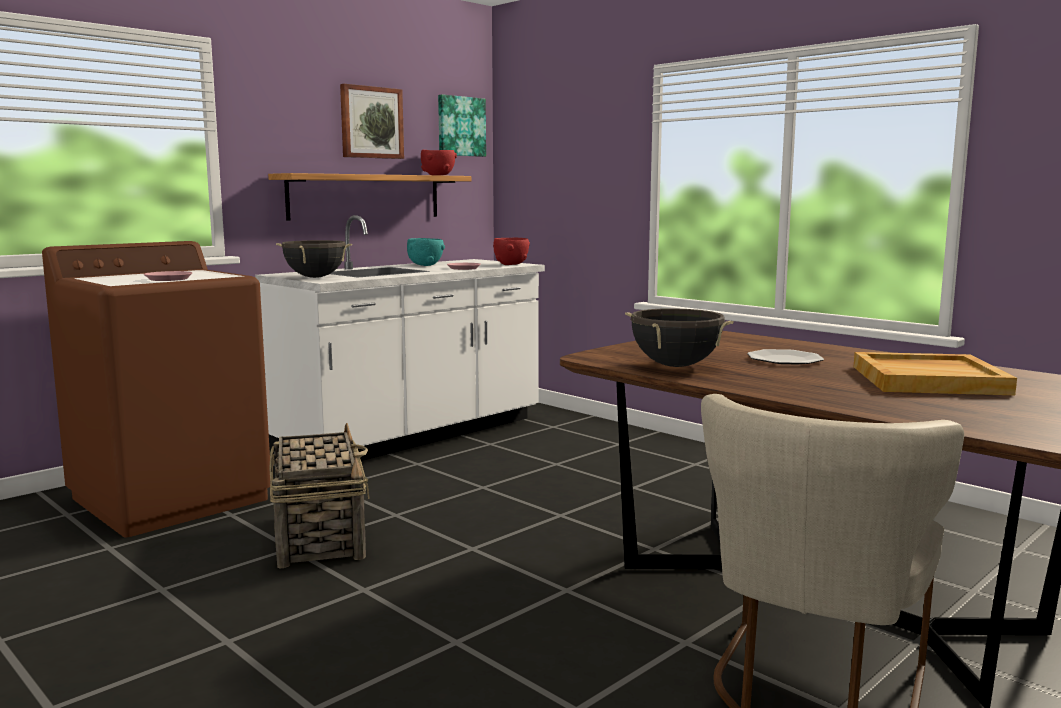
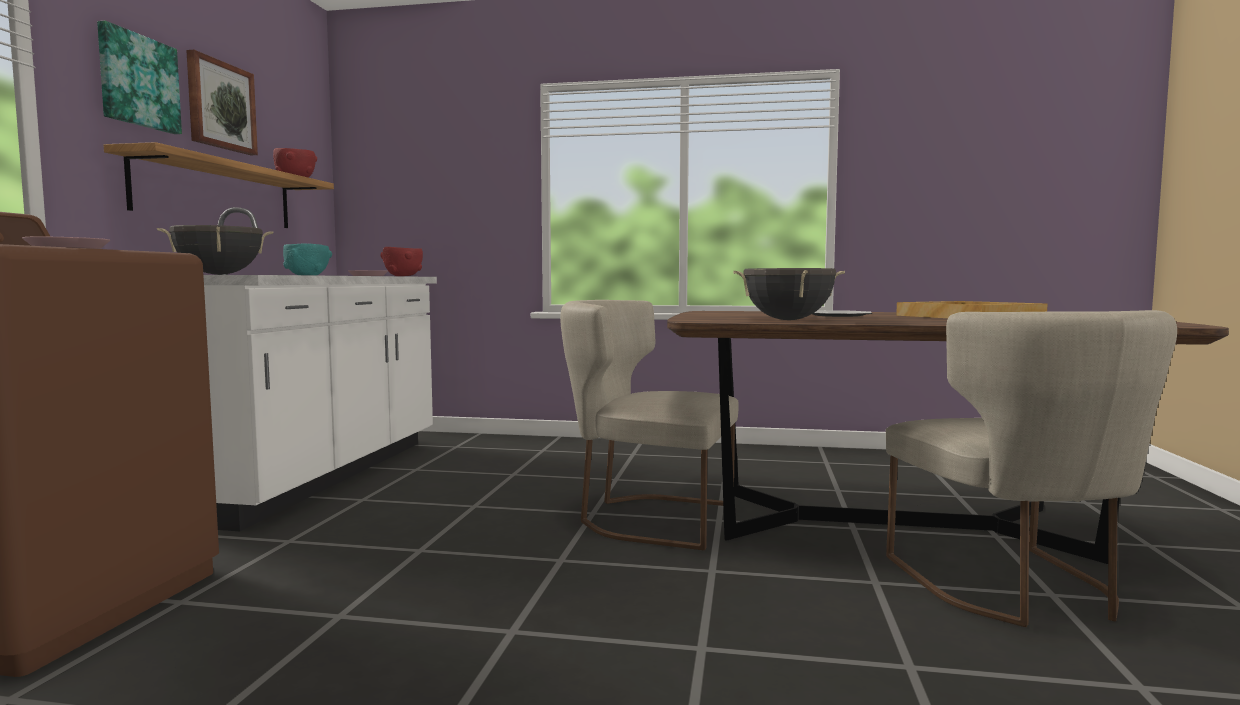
camera: 35 degrees left, 5 degrees down
basket [269,423,370,569] -> none
picture [438,94,486,157] -> picture moved to [97,21,182,134]
none -> beige chair [560,300,739,551]

